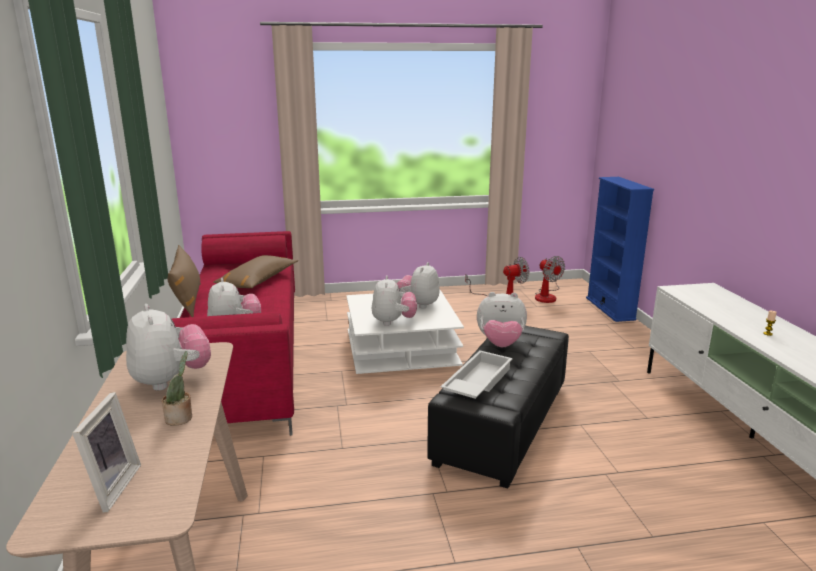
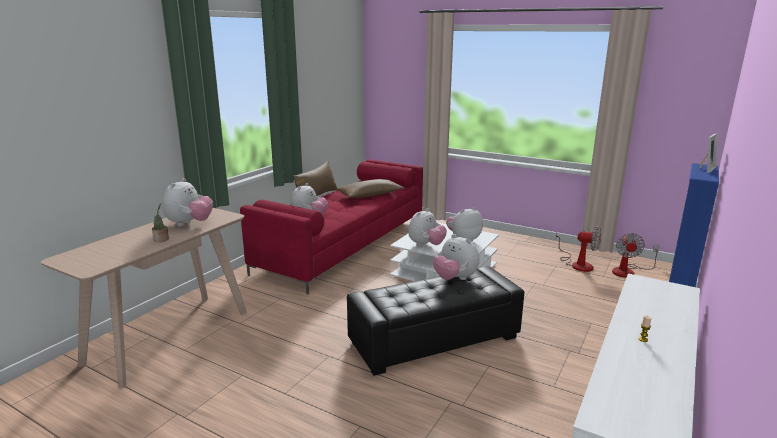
camera: 40 degrees right, 0 degrees up
picture frame [72,392,141,513] -> picture frame moved to [699,133,717,173]
white tray [441,351,513,399] -> none

